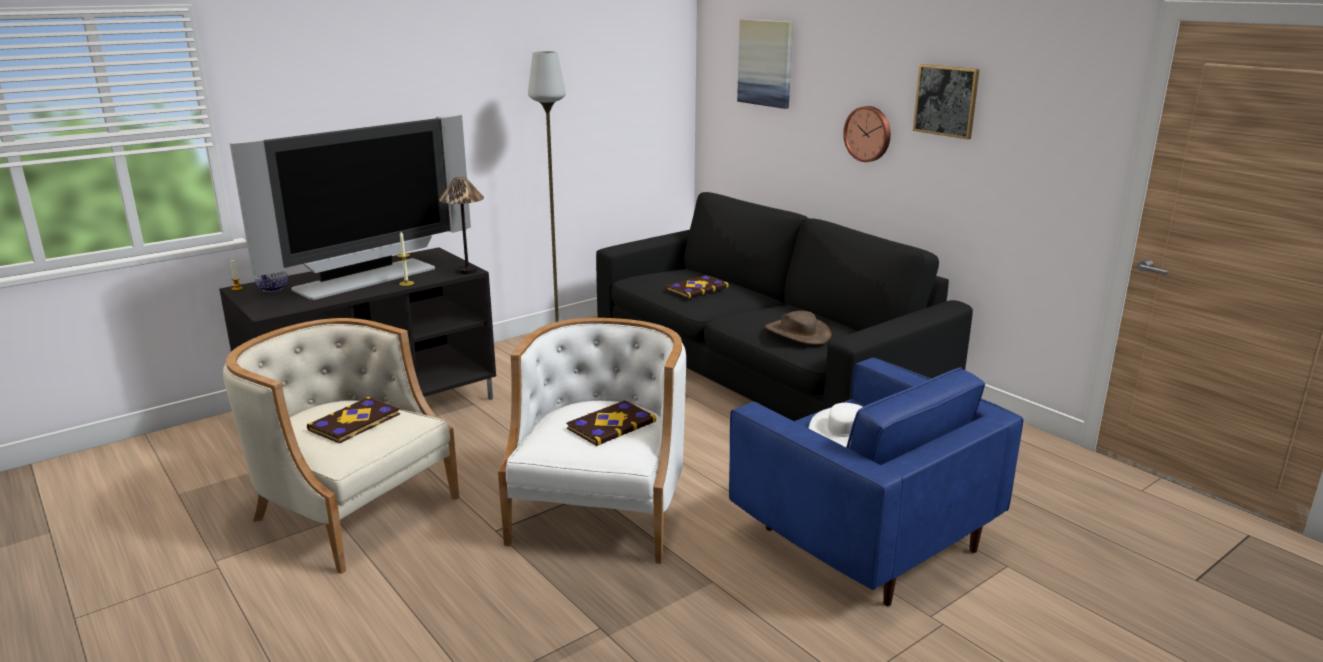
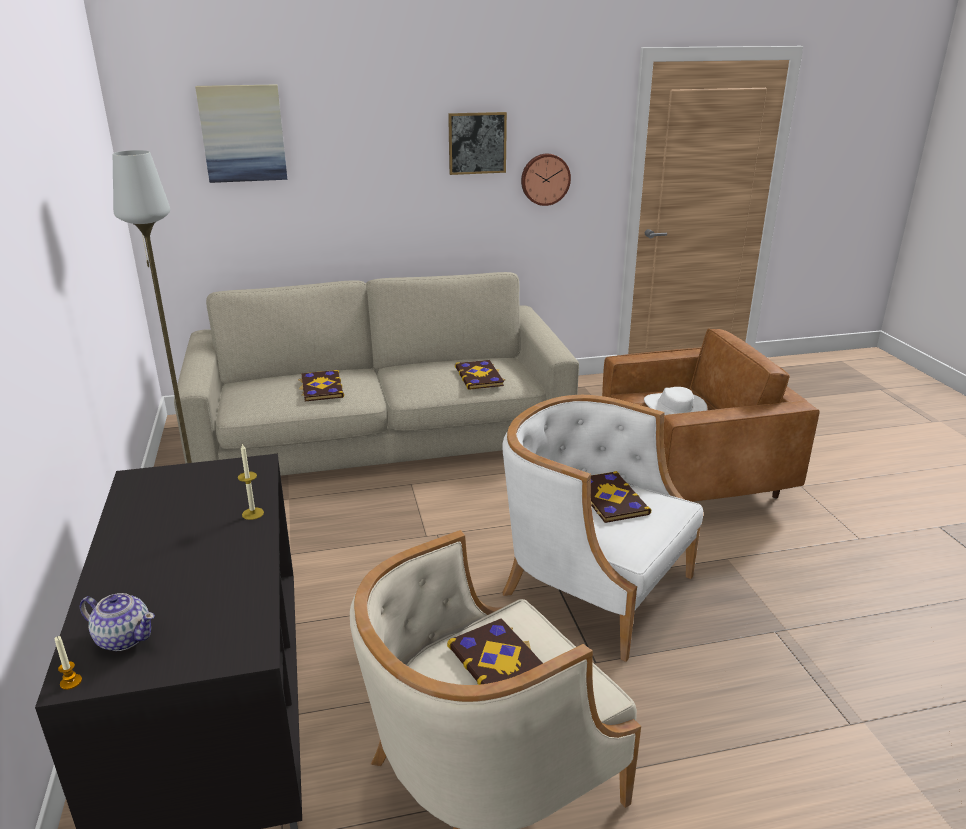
camera: 65 degrees left, 5 degrees up
television [230,114,471,300] -> none
table lamp [439,177,484,274] -> none
black sofa [596,192,973,421] -> beige sofa [174,272,579,476]
blue armchair [729,357,1023,606] -> brown armchair [602,329,820,502]
brown hat [765,311,831,345] -> book [455,360,505,390]
wall clock [843,106,891,162] -> wall clock moved to [521,154,571,206]

